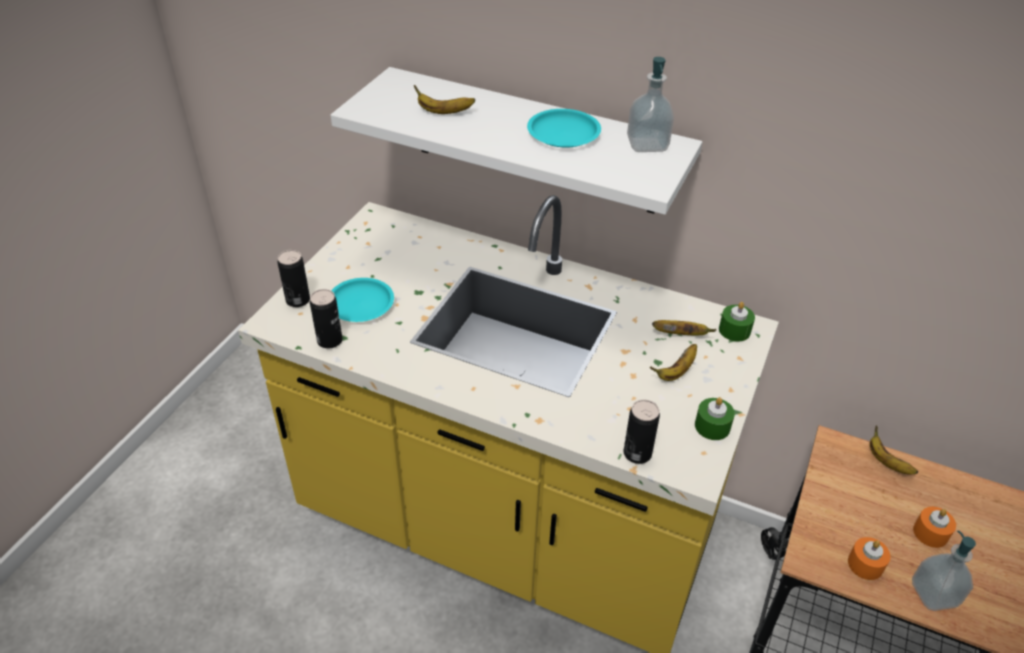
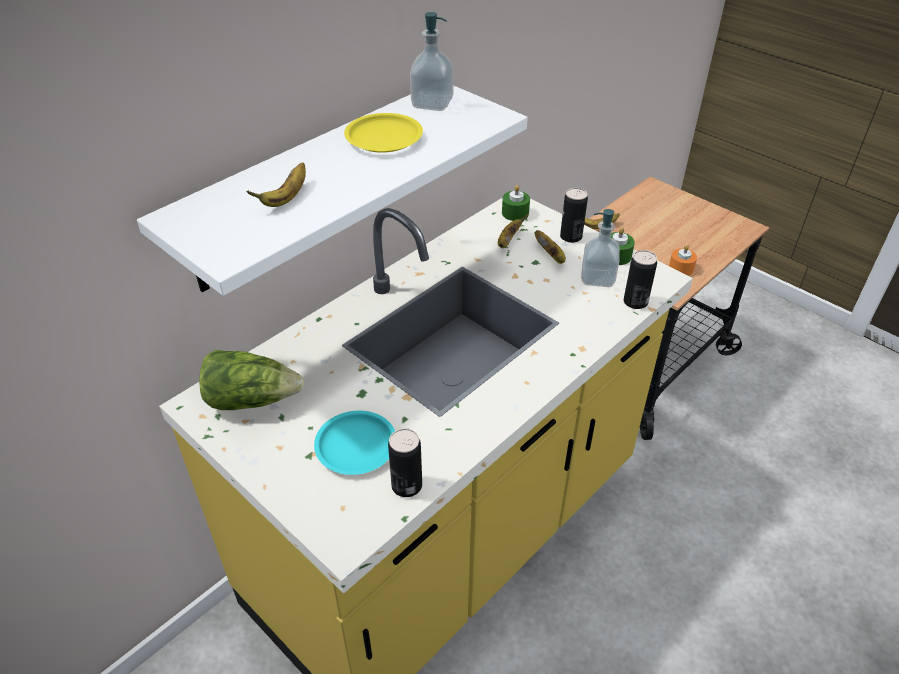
camera: 70 degrees left, 0 degrees up
can [278,250,310,307] -> can moved to [560,188,588,243]
turquoise plate [527,109,601,148] -> yellow plate [344,113,423,153]
soap dispenser [912,531,976,611] -> soap dispenser moved to [581,209,620,287]
orange candle [913,507,956,548] -> none
none -> lettuce [199,350,305,410]

